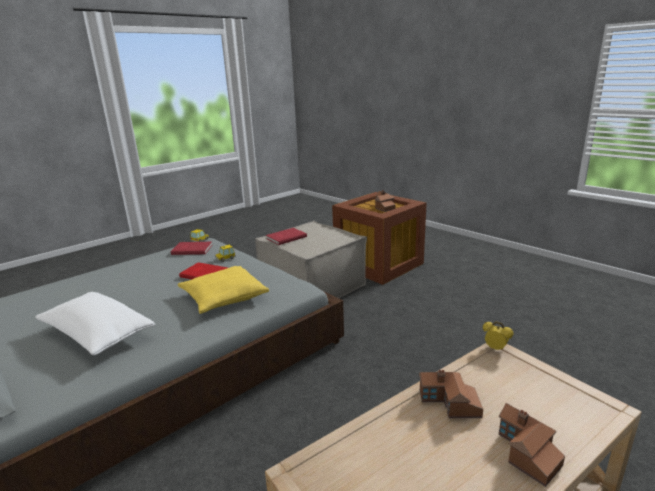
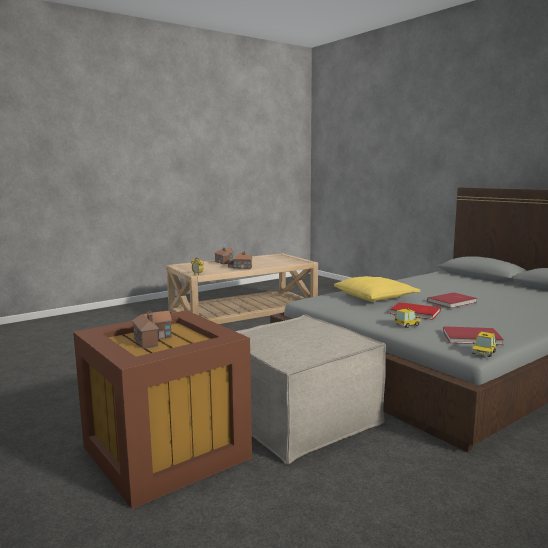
camera: 175 degrees left, 10 degrees down
white pillow [35,292,155,355] -> none
red book [266,228,307,245] -> red book moved to [427,292,477,308]

